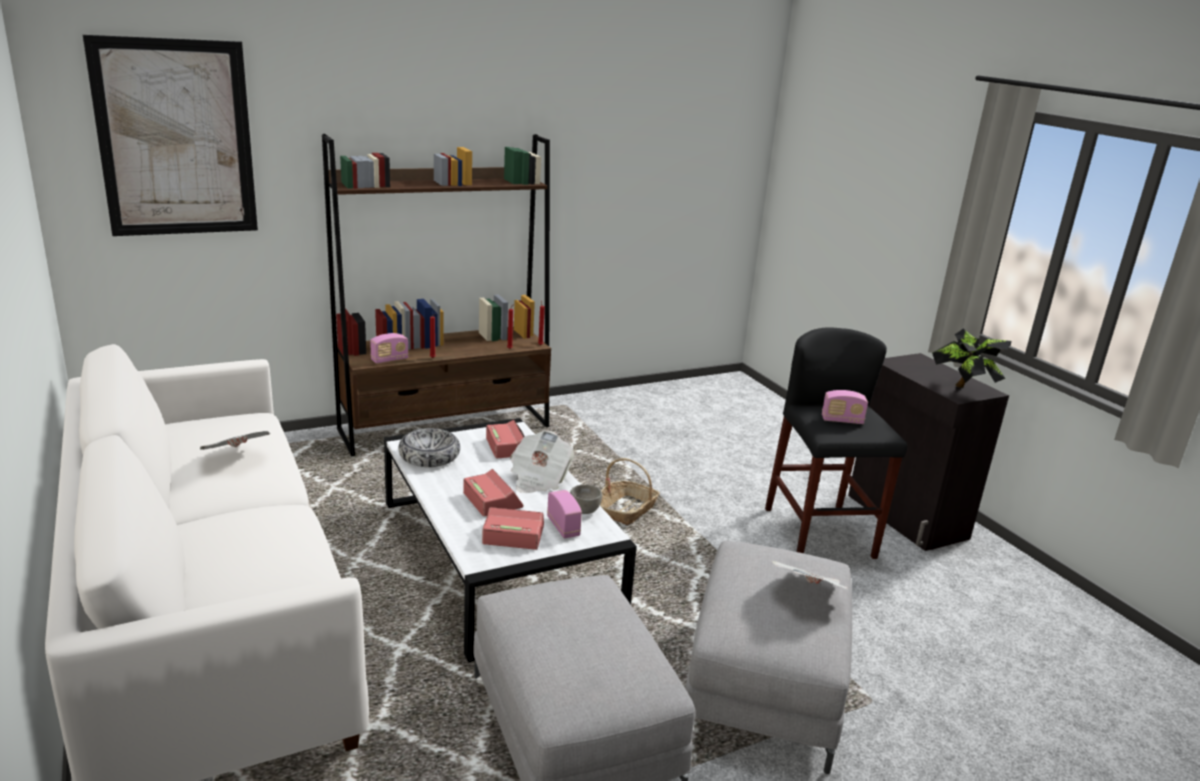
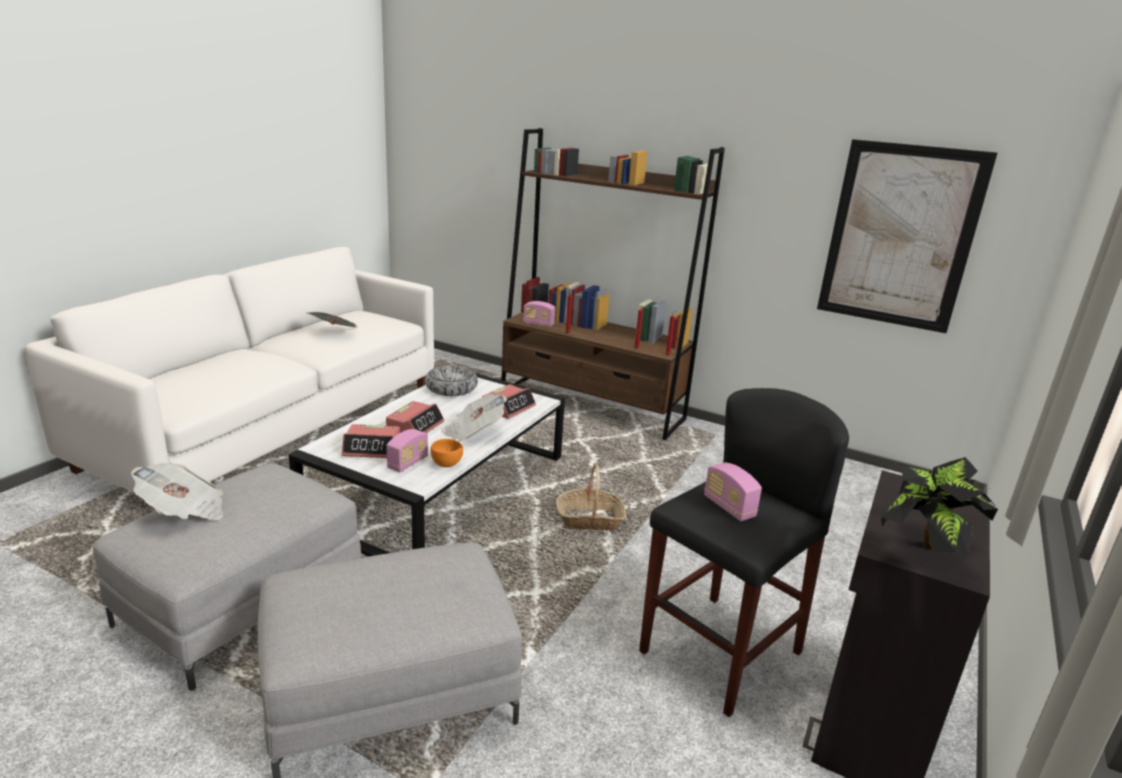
camera: 55 degrees right, 0 degrees up
picture [83,35,258,236] -> picture moved to [817,139,997,333]
alarm clock [482,507,544,550] -> alarm clock turned 120 degrees clockwise [342,424,400,458]
grey bowl [570,484,602,514] -> orange bowl [430,439,463,467]
newspaper [772,561,849,590] -> newspaper moved to [131,463,223,520]

